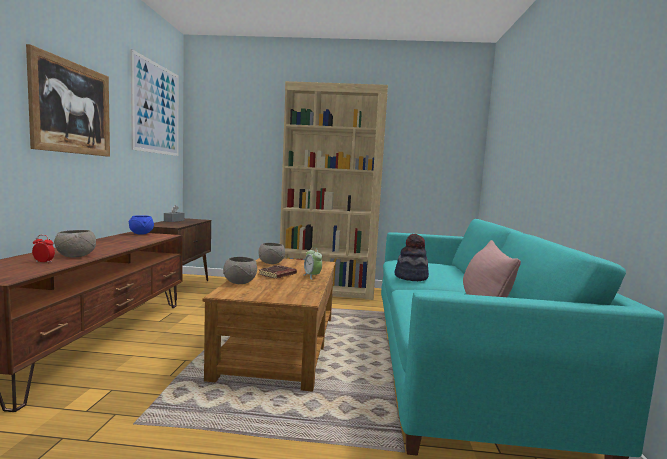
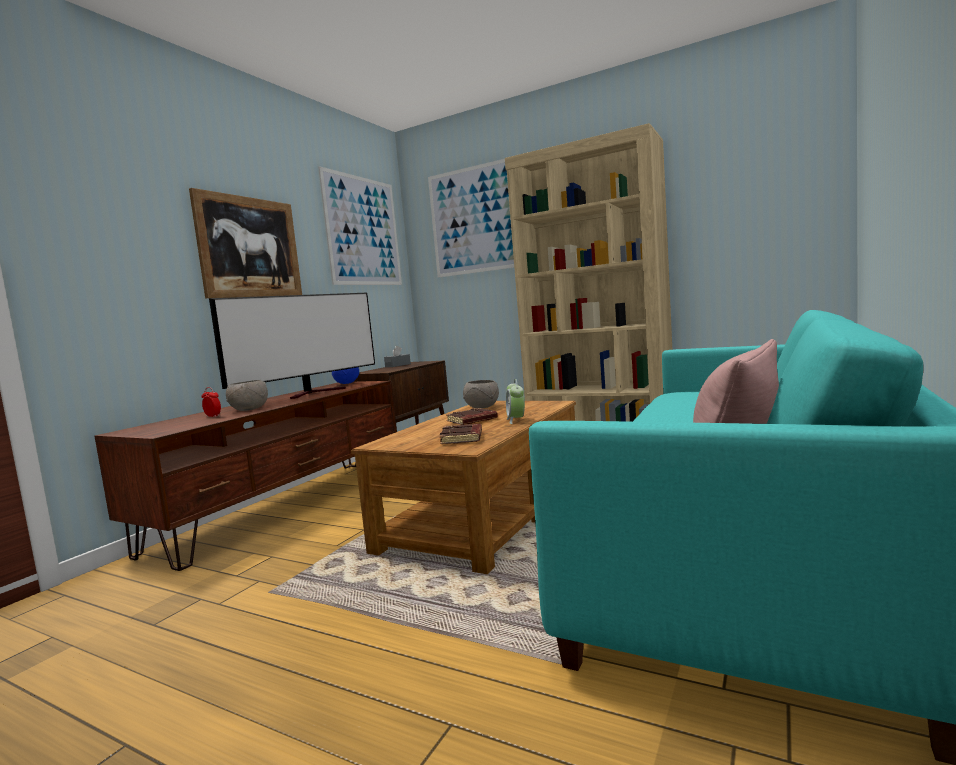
camera: 25 degrees right, 0 degrees up
grey bowl [223,257,257,284] -> none
hat [395,234,429,281] -> none
none -> television [209,293,375,399]
none -> picture [428,159,514,278]
none -> brown book [440,424,482,444]

